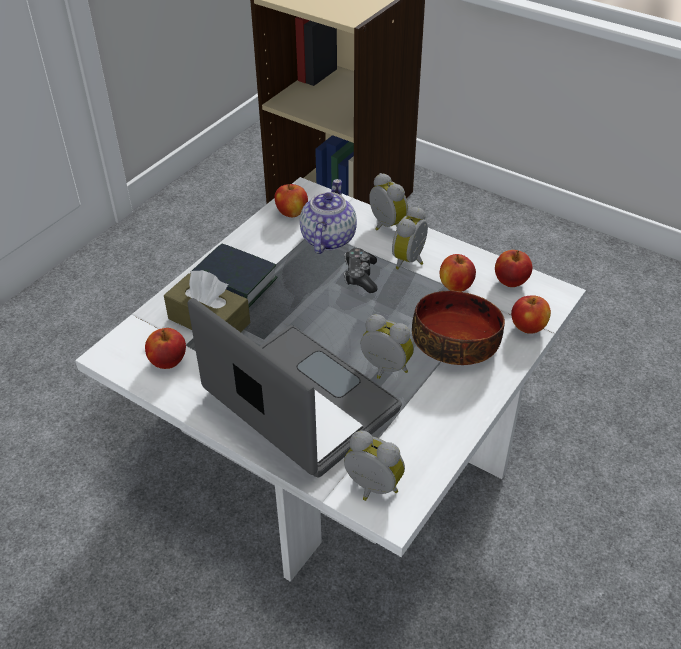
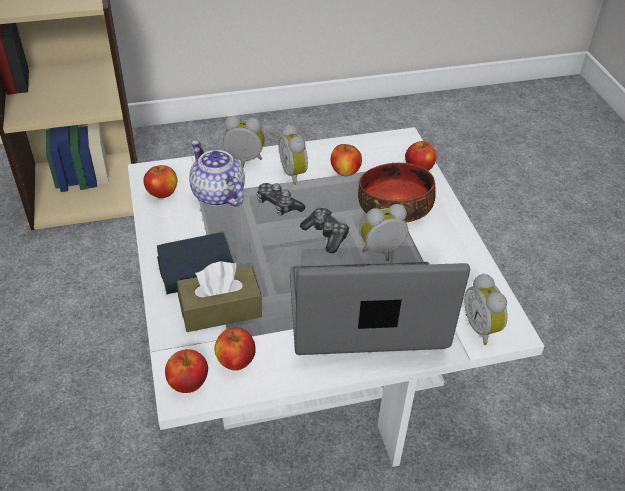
camera: 50 degrees left, 0 degrees up
alarm clock [344,431,405,501] -> alarm clock turned 90 degrees counterclockwise [464,273,507,345]
apple [495,250,532,287] -> apple moved to [165,349,208,393]
none -> game controller [300,208,350,253]

